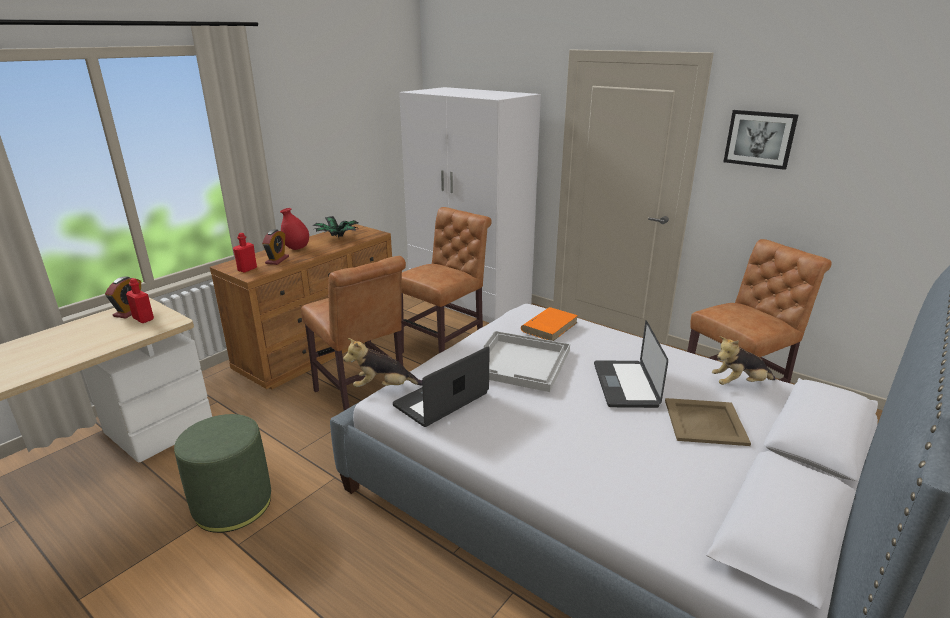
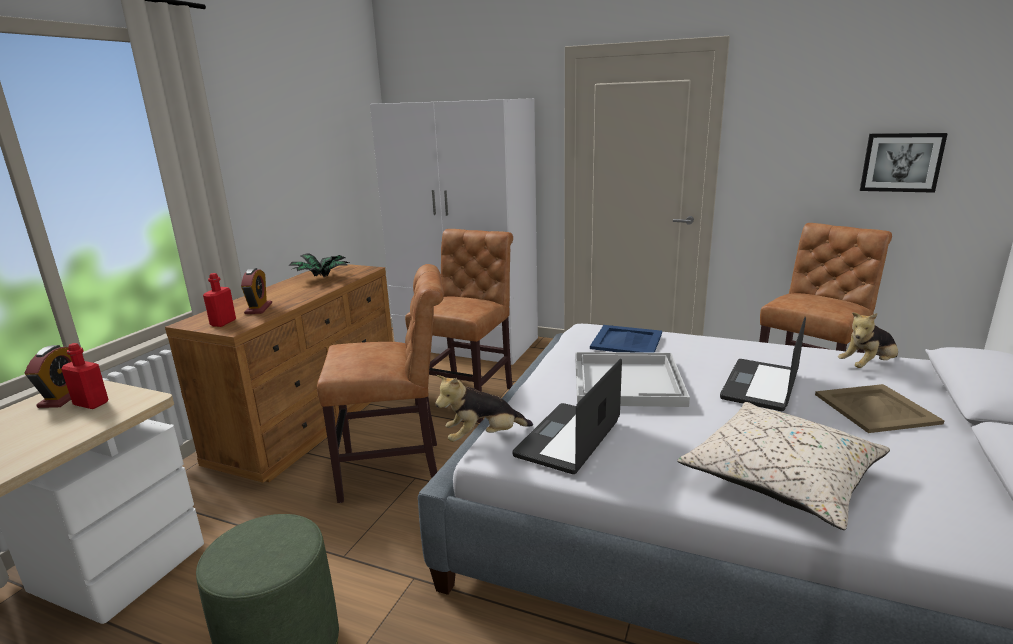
camera: 15 degrees left, 5 degrees down
red vase [280,208,309,250] -> none
brown chair [301,256,406,411] -> brown chair turned 45 degrees counterclockwise [317,264,444,503]
orange book [521,307,578,341] -> blue tray [590,325,662,353]
laptop [594,320,668,408] -> laptop turned 45 degrees clockwise [720,317,806,411]
picture [723,110,798,170] -> picture moved to [860,133,948,193]
none -> beige pillow [677,402,890,530]

